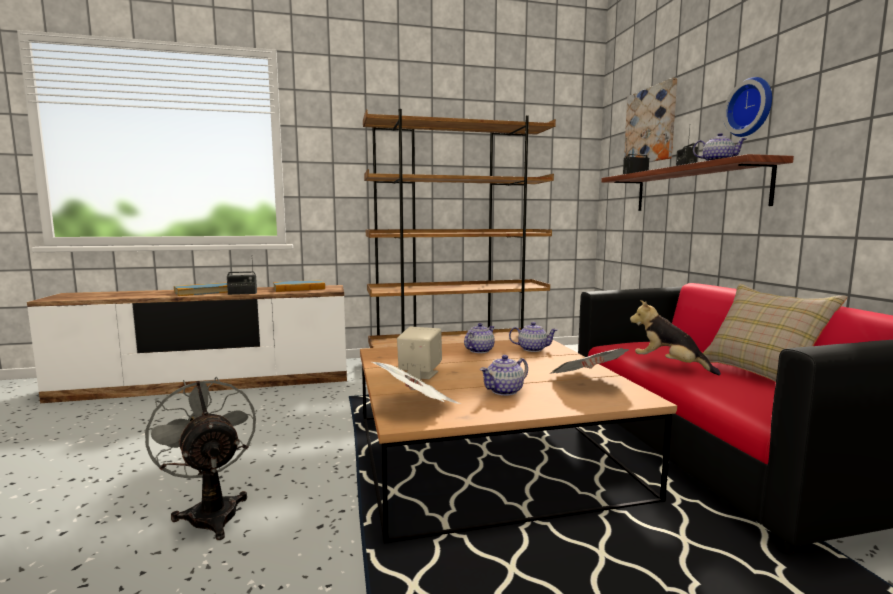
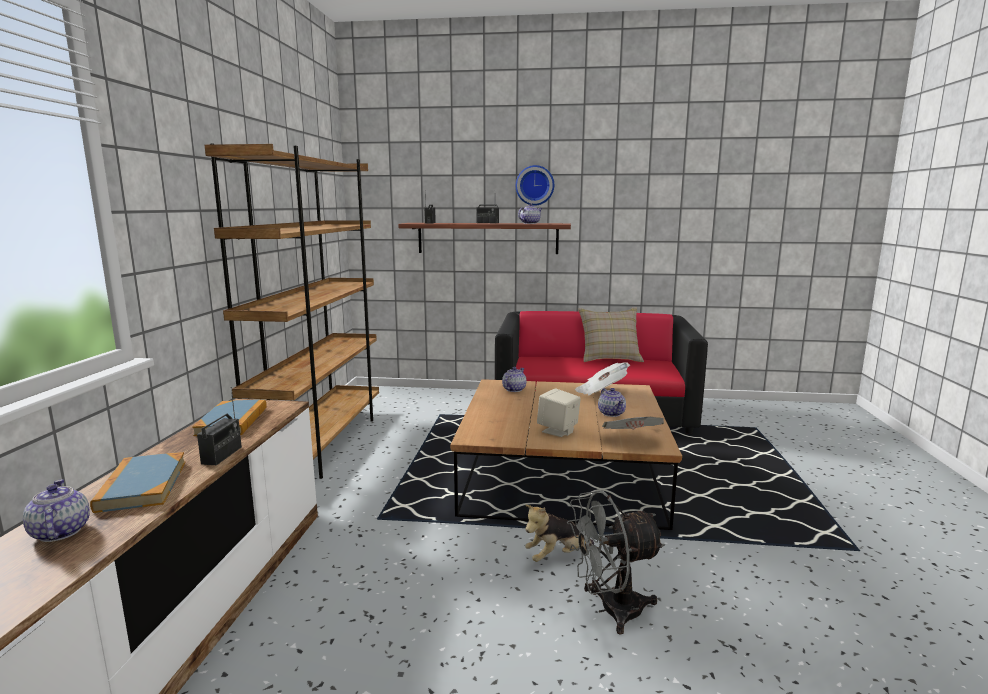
camera: 70 degrees left, 5 degrees up
teapot [464,323,495,353] -> teapot moved to [23,479,90,542]
picture [624,78,677,162] -> none
plush toy [630,300,721,375] -> plush toy moved to [525,504,594,562]

